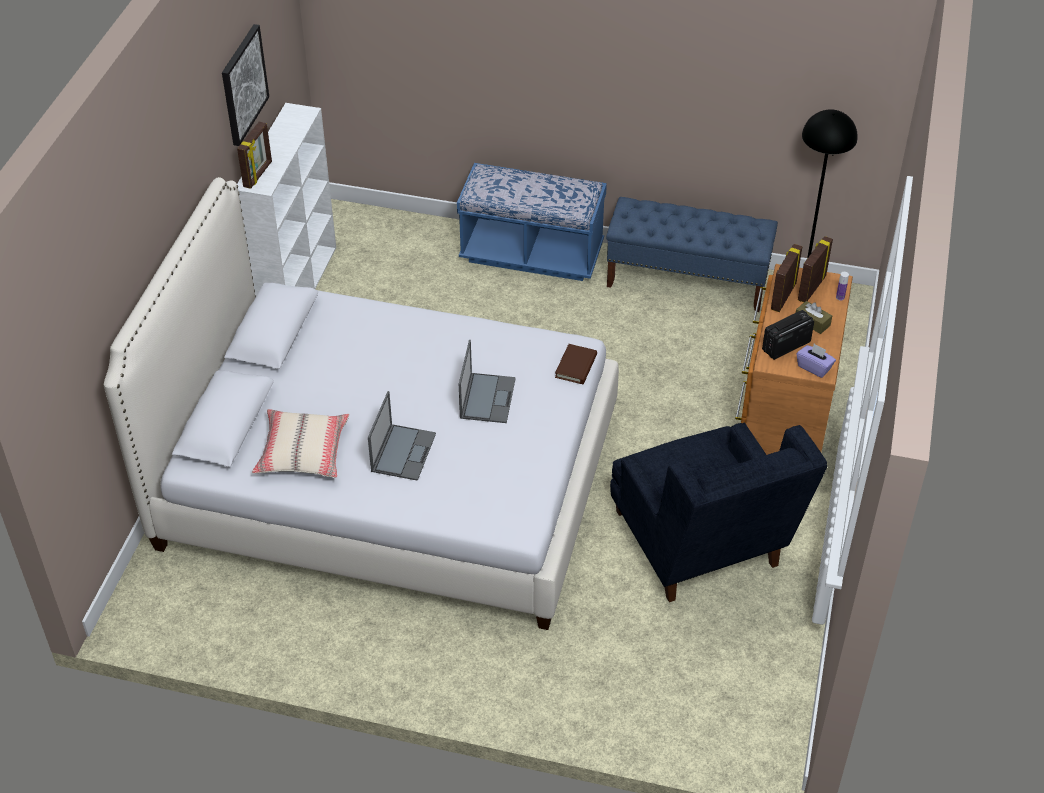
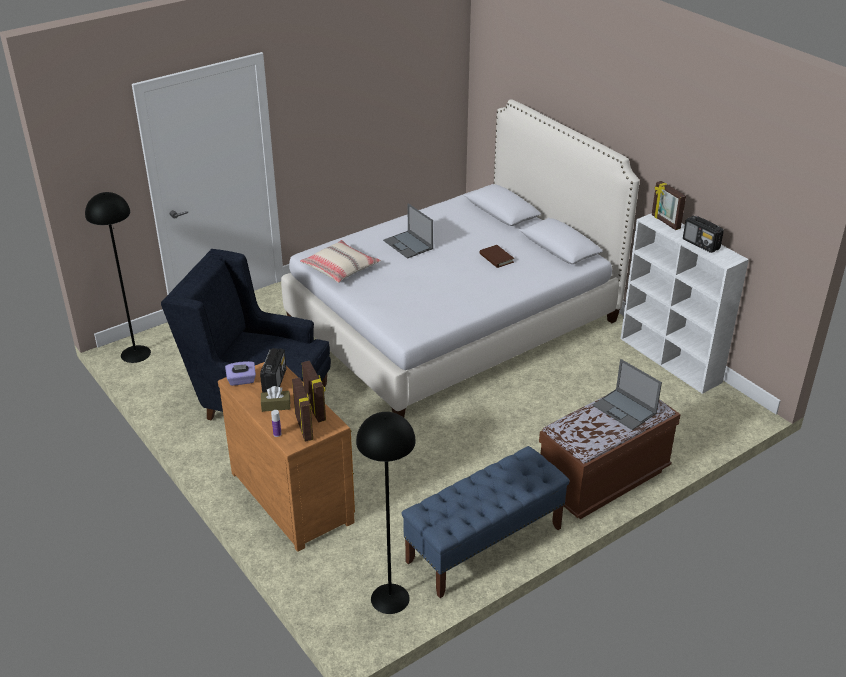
camera: 130 degrees right, 10 degrees down
picture [222,24,269,146] -> none
beige pillow [252,409,349,478] -> beige pillow moved to [300,240,381,283]
blue bench [457,163,607,281] -> brown bench [539,397,681,519]
laptop [459,340,516,423] -> laptop moved to [592,359,662,430]
brown book [555,344,597,384] -> brown book moved to [479,245,514,268]
none -> black floor lamp [85,192,151,363]
none -> radio [683,216,724,253]

